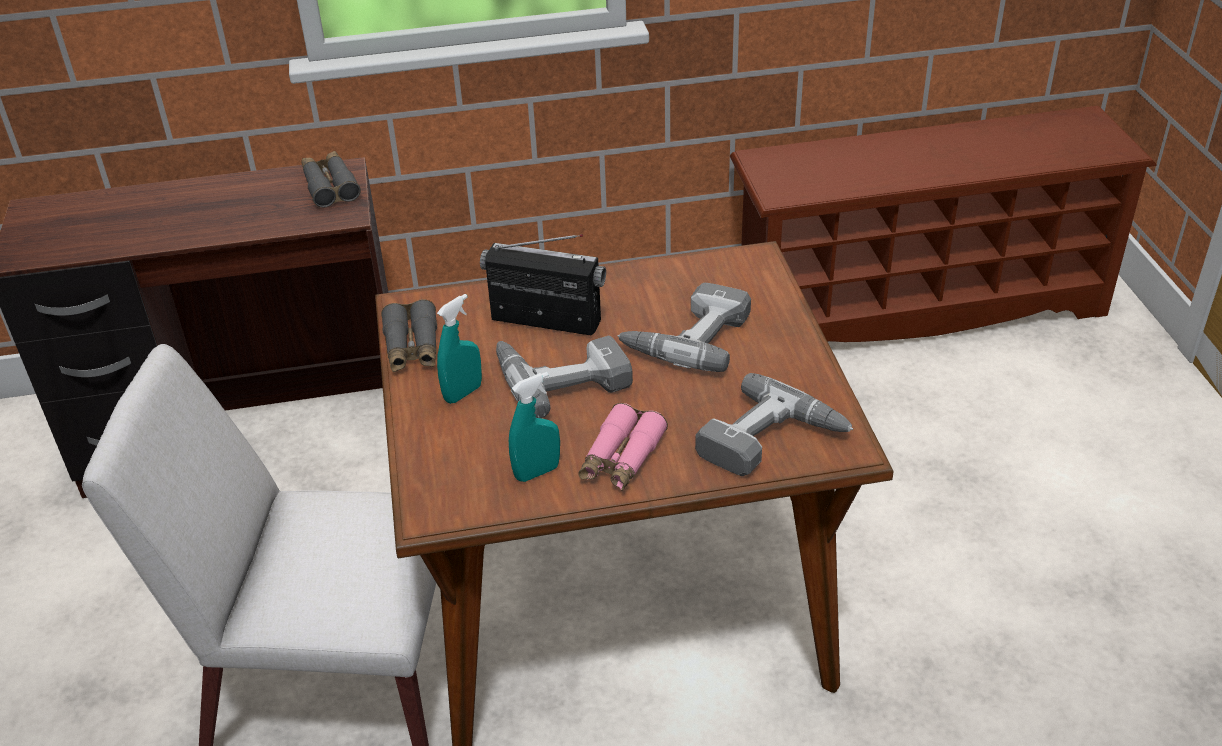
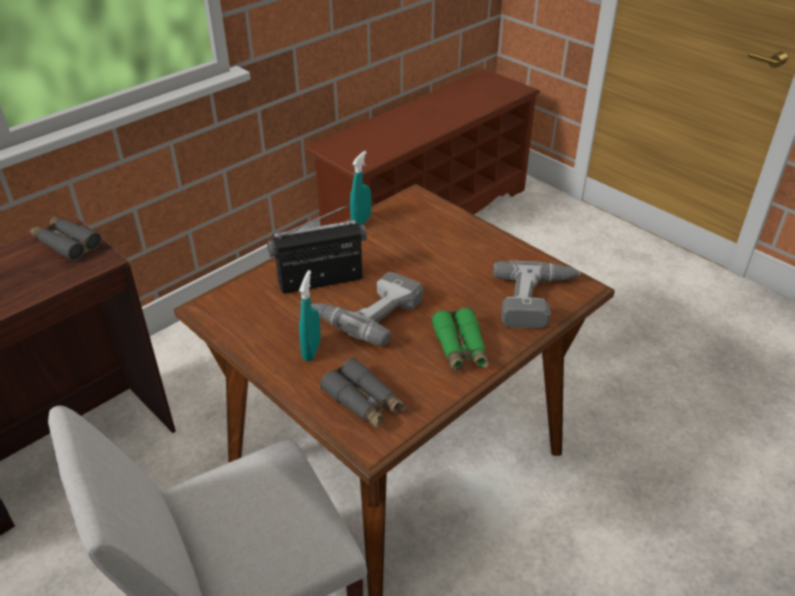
camera: 35 degrees left, 0 degrees up
grey binoculars [381,299,437,372] -> grey binoculars moved to [320,358,406,429]
turquoise spray bottle [509,372,560,482] -> turquoise spray bottle moved to [350,151,371,225]
pink binoculars [578,403,668,491] -> green binoculars [431,307,489,372]
power drill [617,283,751,372] -> none

